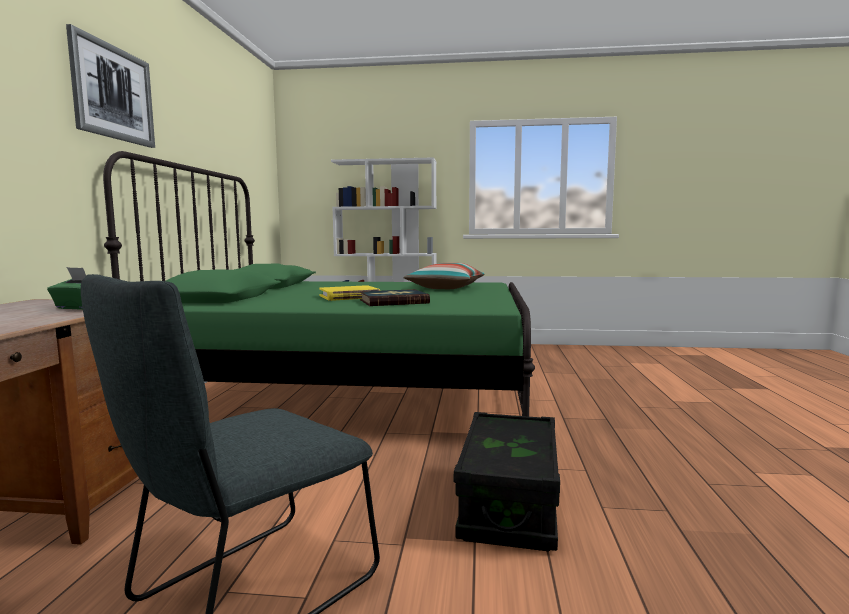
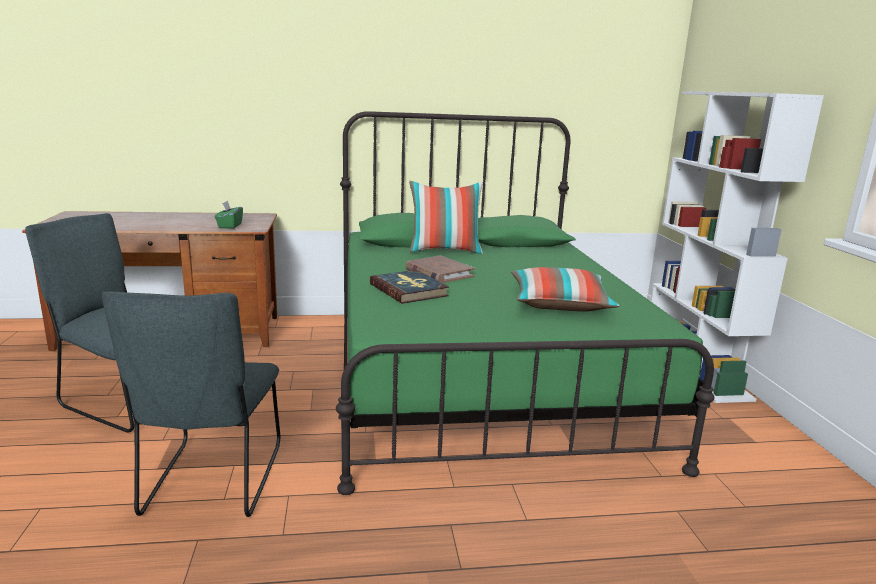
camera: 75 degrees right, 10 degrees up
picture [66,24,155,148] -> none
yellow book [319,285,380,301] -> brown book [405,255,475,283]
black storage box [454,412,560,551] -> grey chair [102,291,280,517]
none -> pillow [409,181,483,254]

